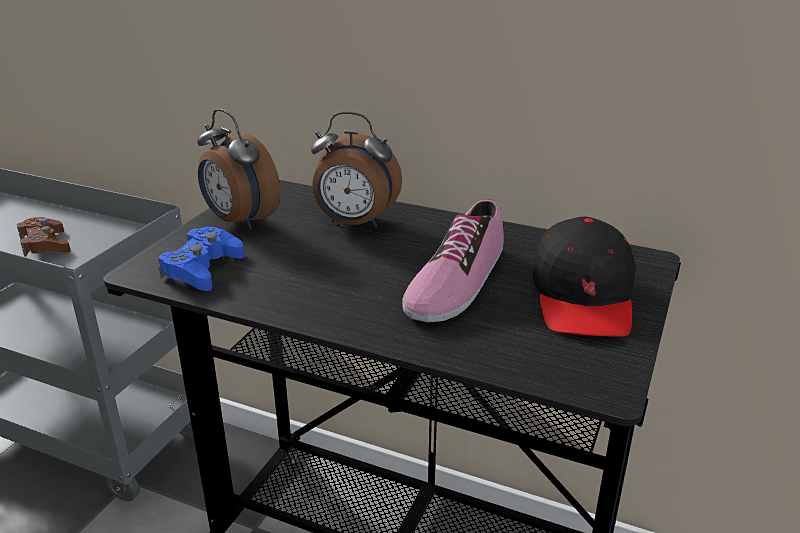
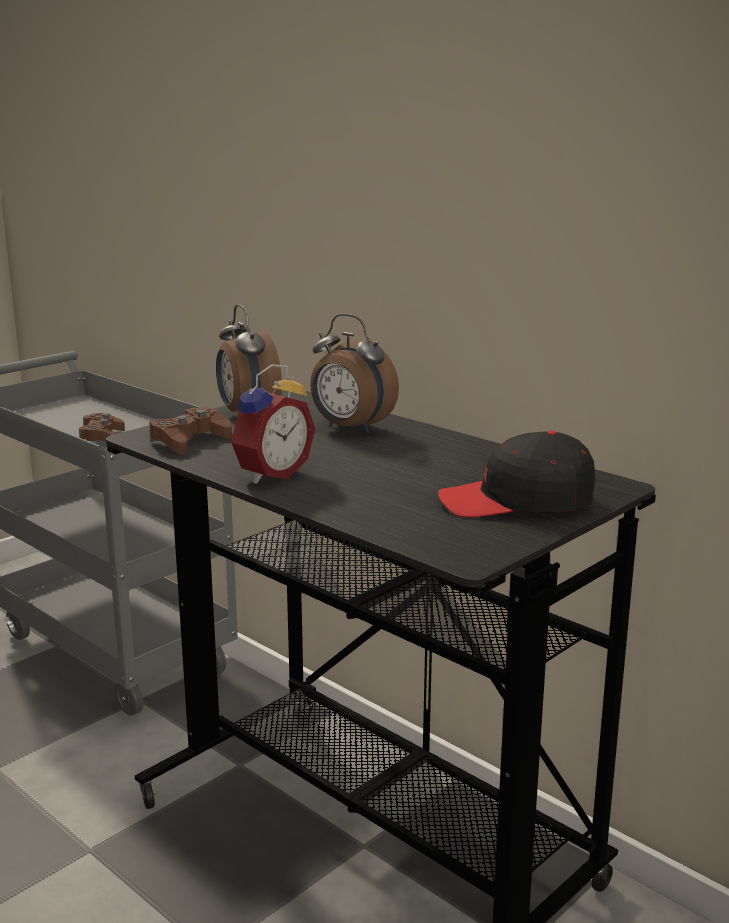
camera: 20 degrees right, 10 degrees down
blue game controller [158,227,244,291] -> brown game controller [149,407,232,455]
shoe [402,199,504,323] -> none
black cap [533,216,635,337] -> black cap turned 60 degrees clockwise [438,431,595,517]
none -> alarm clock [231,364,315,484]

